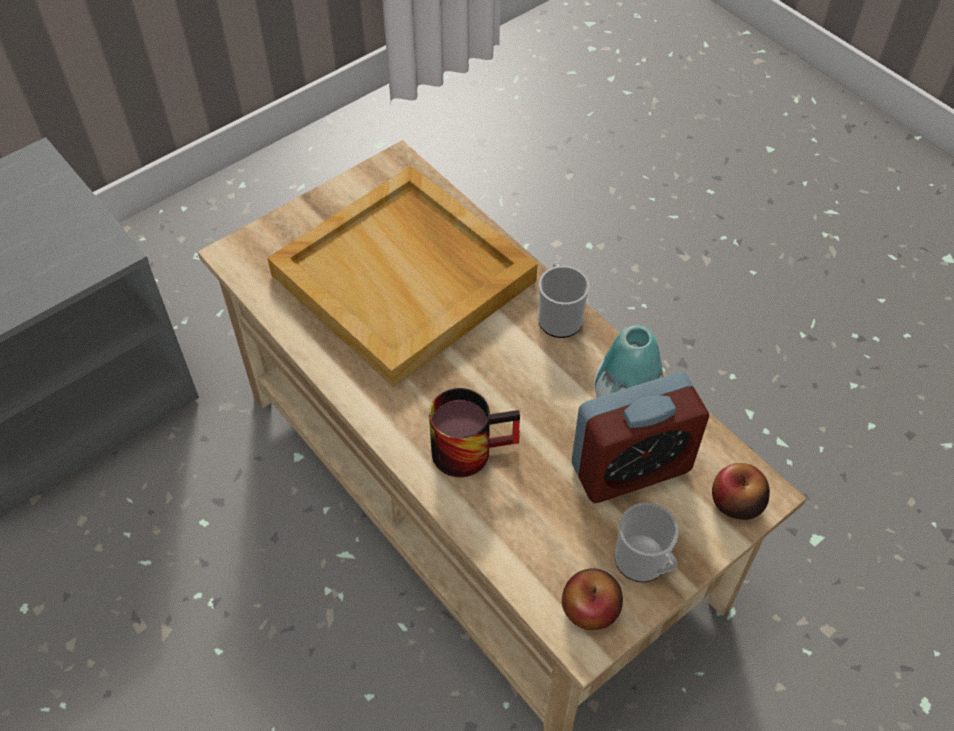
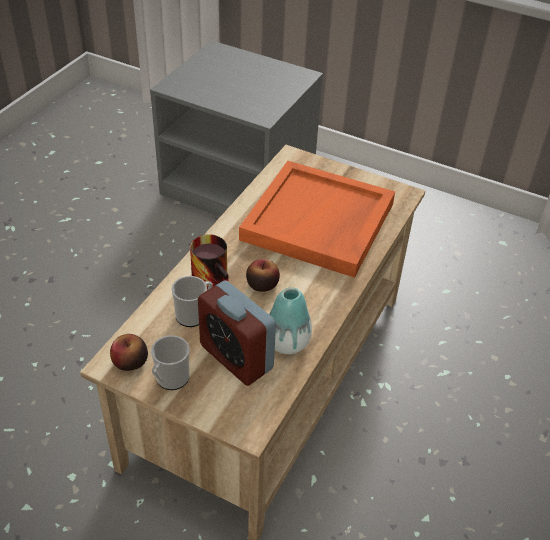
camera: 65 degrees right, 10 degrees down
beige tray [267,166,537,388] -> orange tray [239,161,395,278]
mug [538,262,590,338] -> mug moved to [171,276,213,327]
apple [712,463,770,520] -> apple moved to [246,259,280,292]

